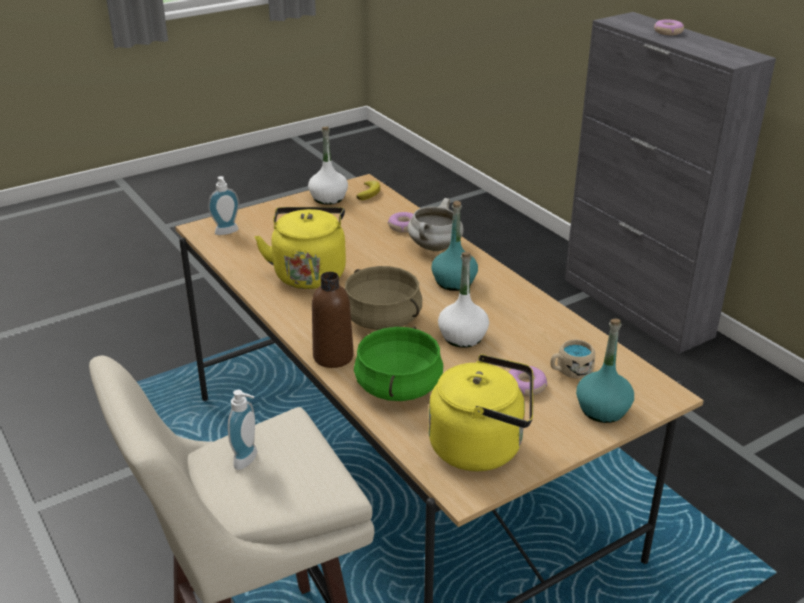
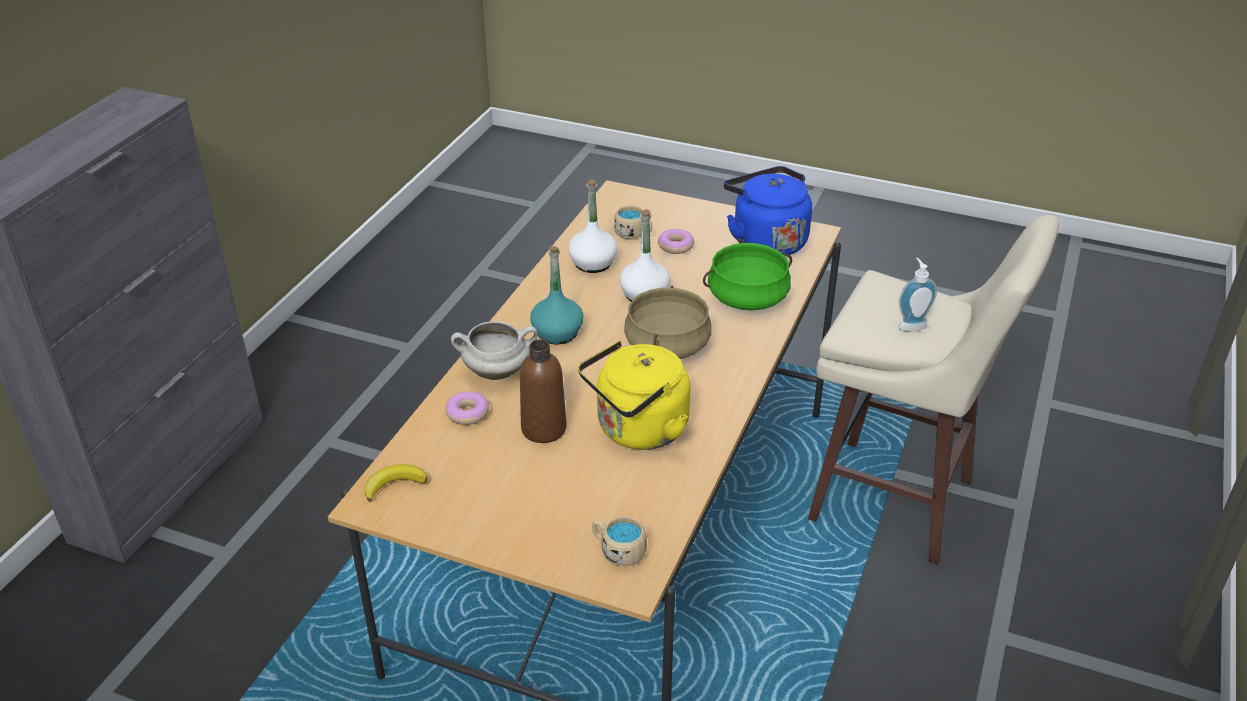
camera: 125 degrees left, 5 degrees up
soap dispenser [208,176,239,235] -> beige mug [592,516,647,567]
white bottle [308,127,348,205] -> white bottle moved to [568,179,617,273]
brown bottle [312,272,354,368] -> brown bottle moved to [520,339,567,443]
yellow kettle [428,354,533,471] -> blue kettle [724,166,812,255]
turquoise bottle [576,318,634,423] -> none
donut [654,19,684,35] -> none

